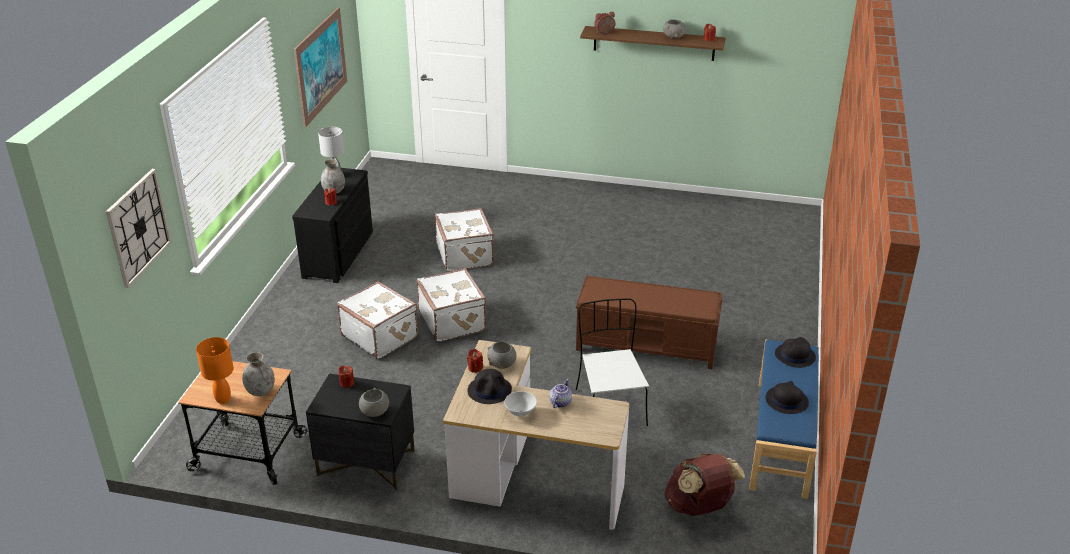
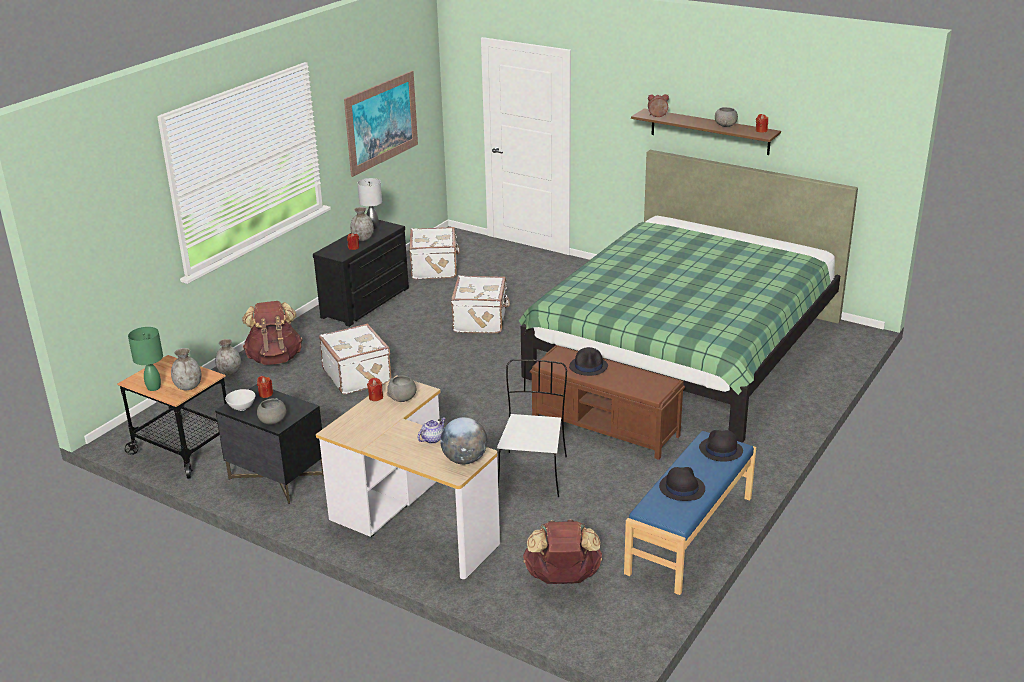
camera: 20 degrees right, 5 degrees down
wall clock [106,169,171,288] -> none
orange table lamp [196,337,234,404] -> green table lamp [128,327,163,391]
white suitcase [417,268,487,342] -> white suitcase moved to [409,227,460,279]
black hat [468,369,512,404] -> black hat moved to [569,347,608,376]
white bowl [505,391,537,417] -> white bowl moved to [225,389,255,411]
none -> grey vase [215,339,241,375]
none -> brown backpack [242,301,303,365]
none -> globe [440,417,487,464]
none -> green bed [519,150,858,443]

